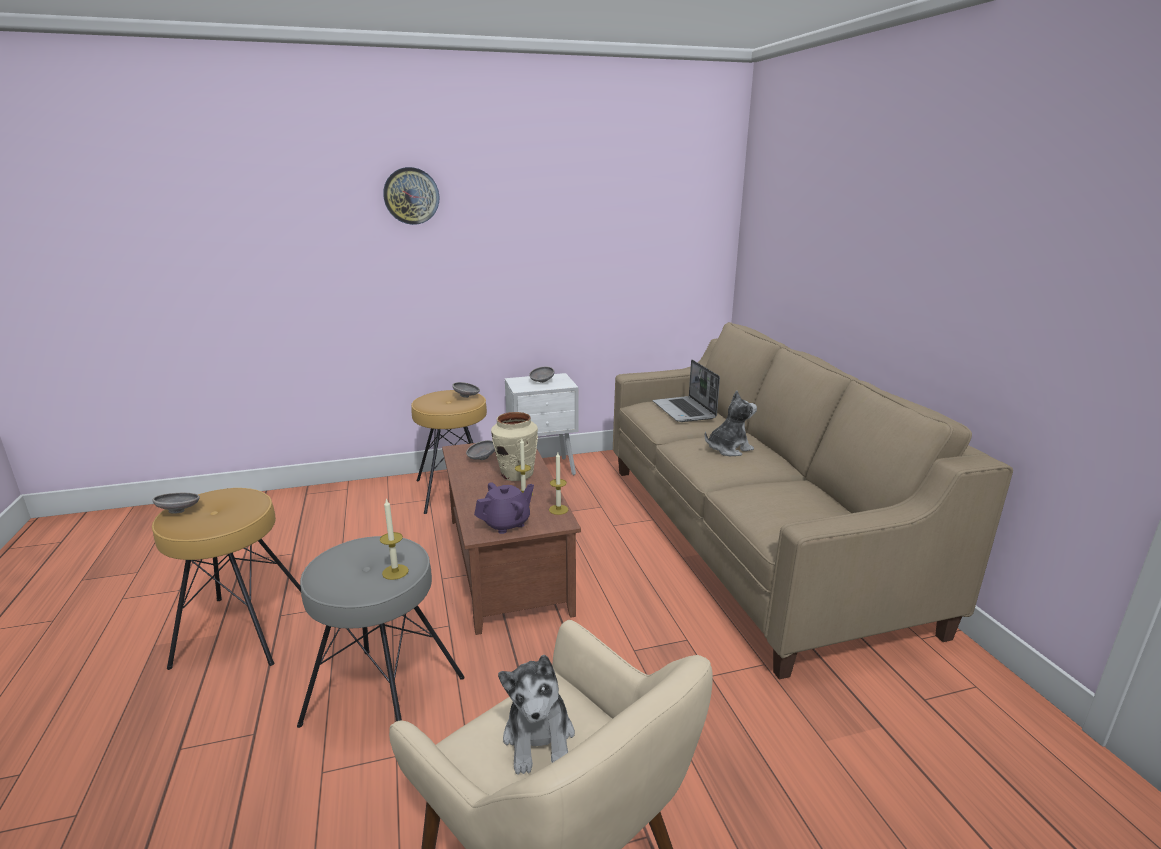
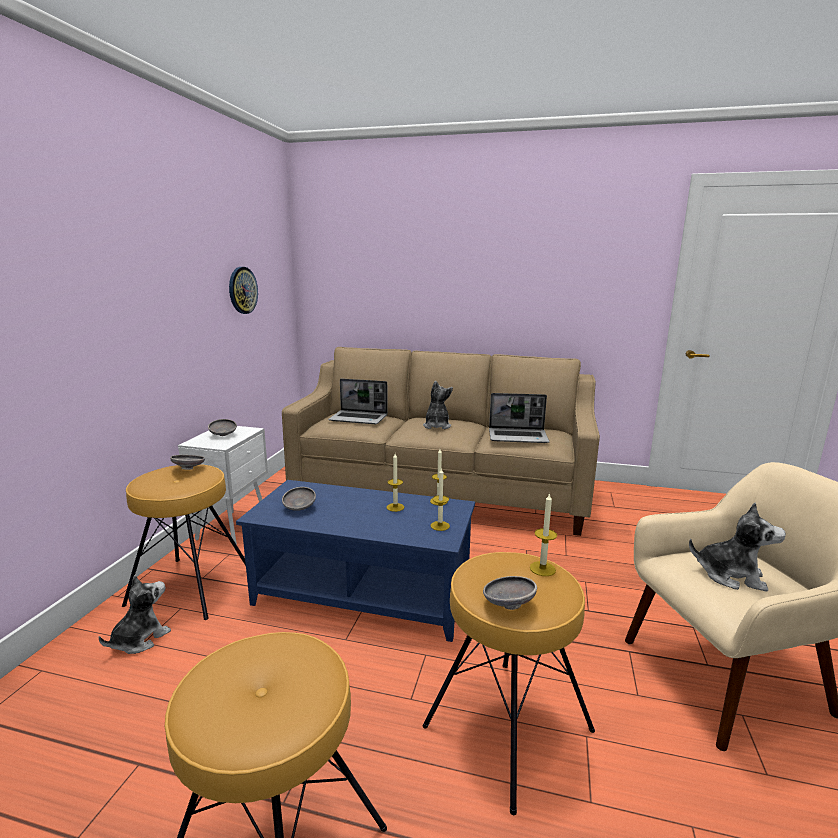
camera: 60 degrees left, 5 degrees down
grey bowl [152,493,200,514] -> grey bowl moved to [483,576,537,610]
grey stool [297,536,465,728] -> brown stool [423,552,595,815]
wall clock [383,167,439,225] -> wall clock moved to [229,267,258,314]
brown coffee table [442,443,581,635] -> blue coffee table [236,480,475,642]
purple teapot [474,482,534,534] -> candle [431,467,450,531]
beige vase [491,412,538,481] -> none
none -> plush toy [98,575,171,654]
none -> laptop [489,393,550,443]

